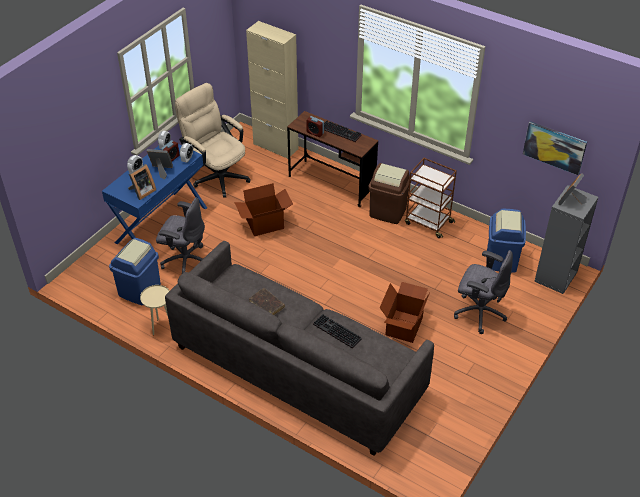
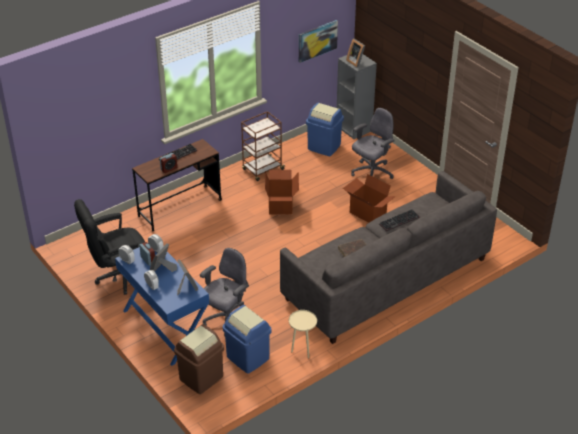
camera: 70 degrees left, 5 degrees down
beige office chair [175,83,251,198] -> black office chair [74,199,145,295]
cardboard box [234,183,293,236] -> cardboard box moved to [265,170,299,215]
beige cabinet [246,21,299,159] -> none
brown trash can [368,163,410,224] -> brown trash can moved to [174,324,224,394]

